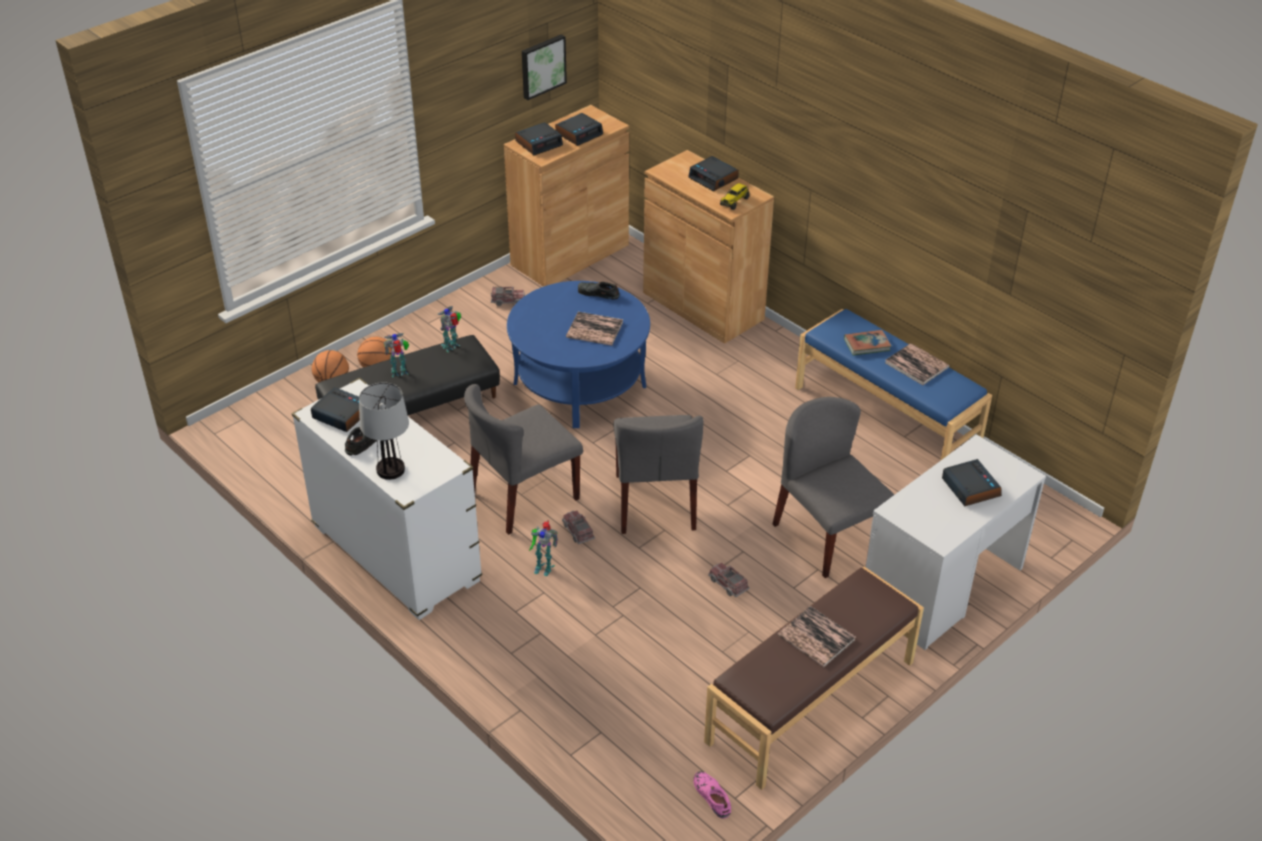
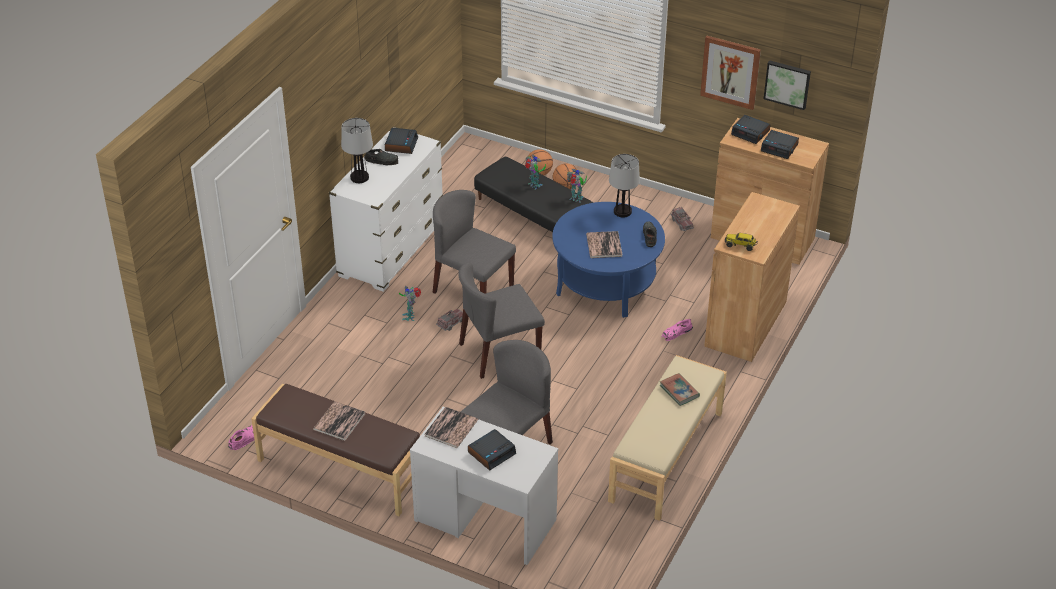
camera: 70 degrees right, 0 degrees up
alarm clock [688,156,739,191] -> none
toy truck [708,563,750,597] -> none
blue bench [795,309,992,461] -> beige bench [608,355,727,521]
book [885,343,950,385] -> book moved to [425,407,478,448]
none -> table lamp [609,154,640,218]
none -> pink shoe [661,318,693,341]
none -> picture [700,36,761,110]

